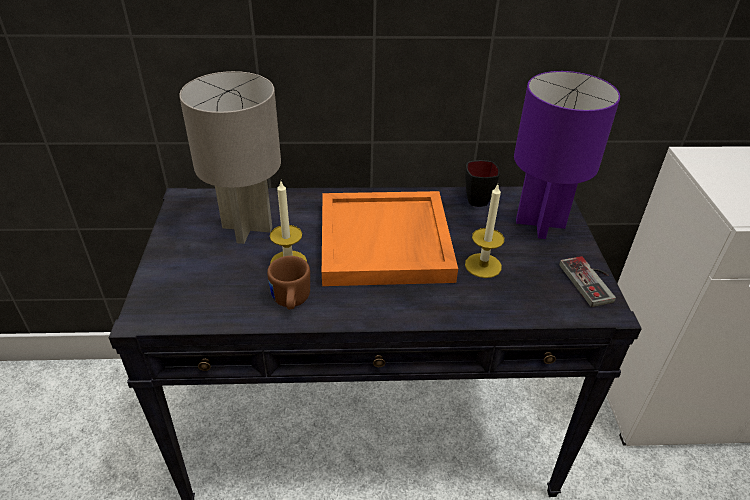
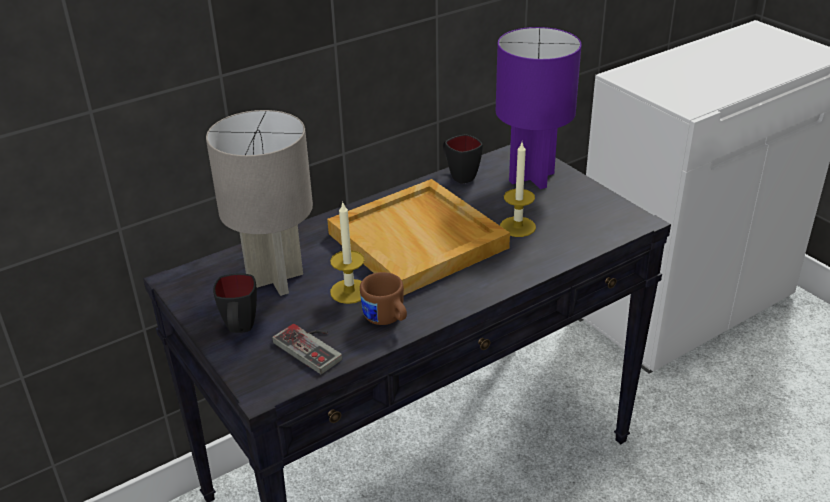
camera: 30 degrees left, 5 degrees down
orange tray [322,191,458,286] -> beige tray [327,179,510,295]
game controller [559,256,616,307] -> game controller moved to [272,324,342,374]
none -> black mug [213,274,257,333]

